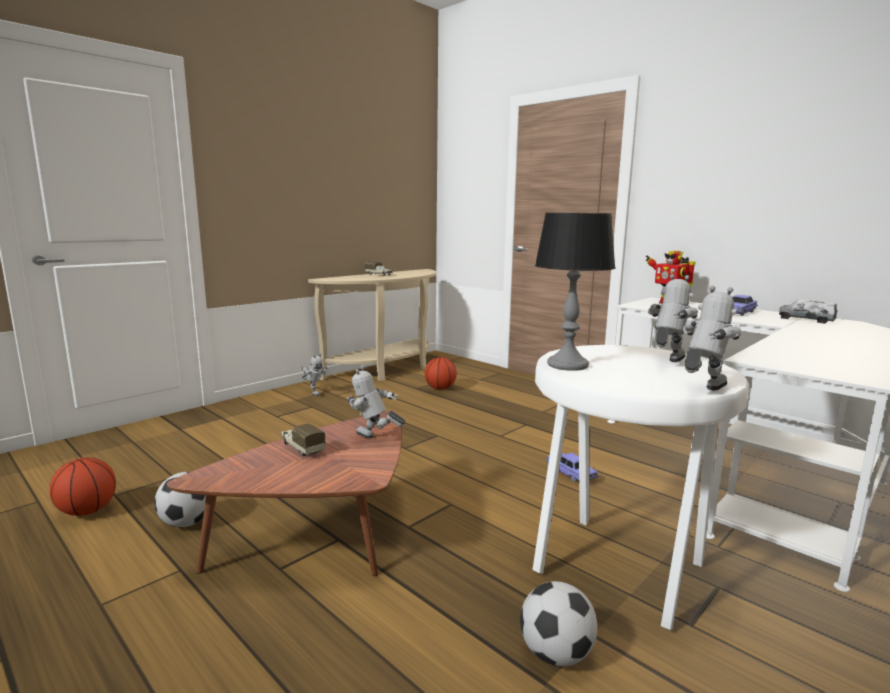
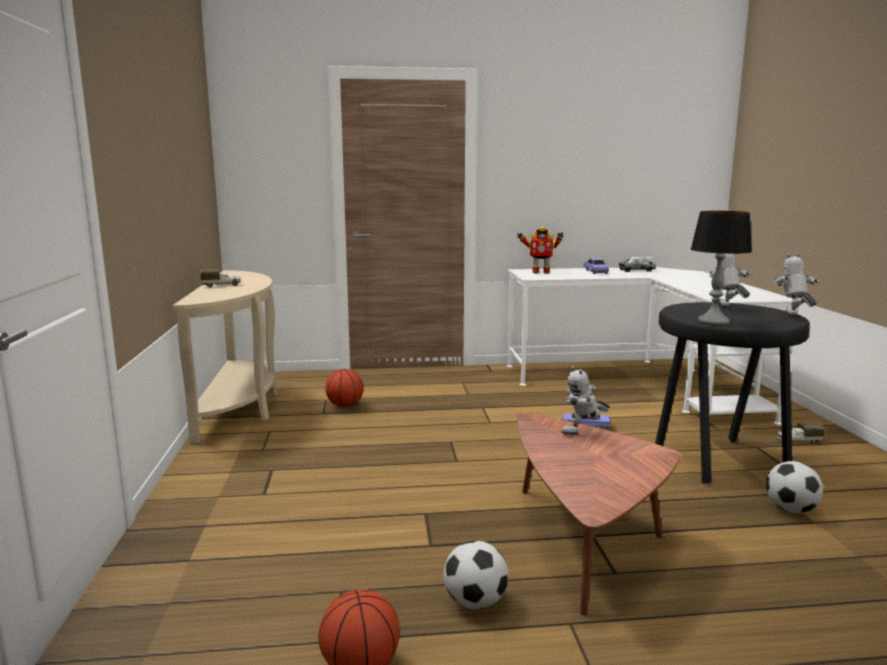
camera: 50 degrees left, 0 degrees up
toy truck [281,424,326,456] -> toy truck moved to [776,423,825,444]
toy robot [301,354,328,396] -> none
white stool [533,345,749,630] -> black stool [655,302,810,484]

